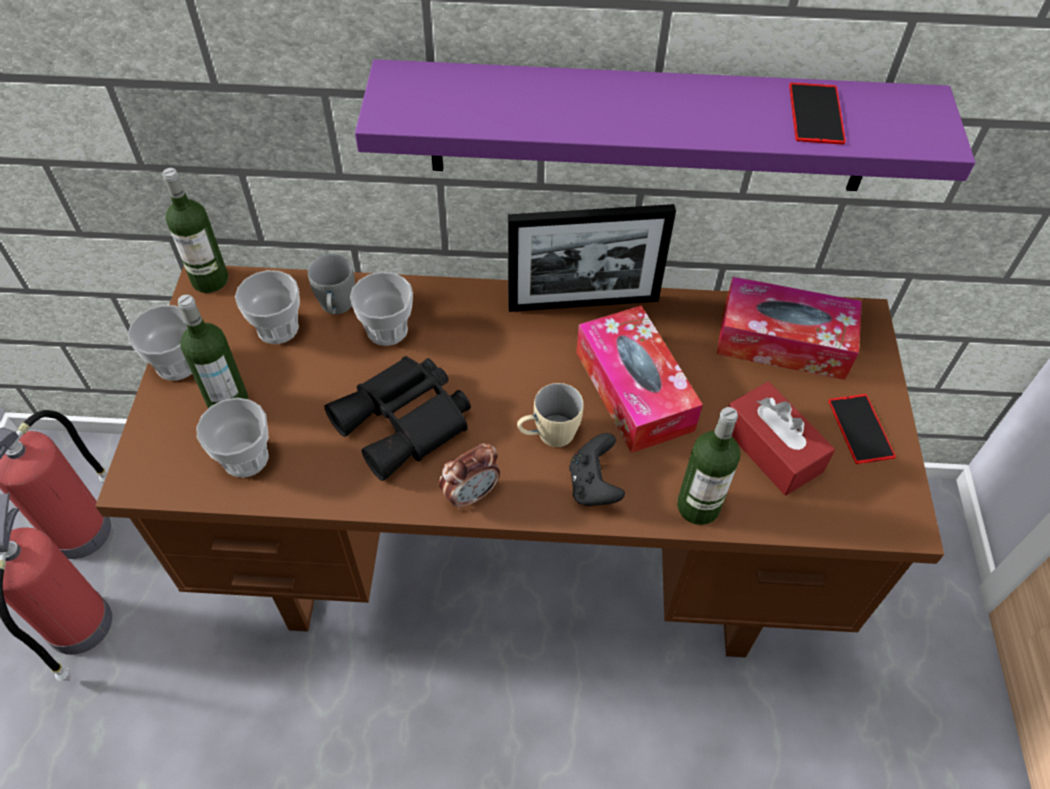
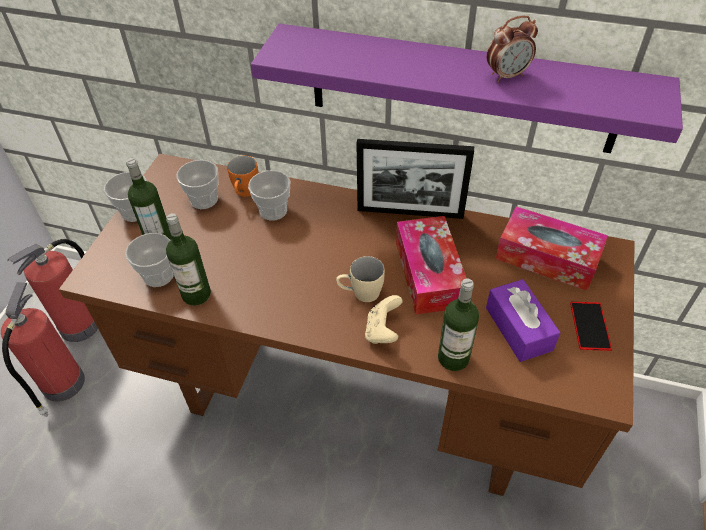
camera: 15 degrees right, 5 degrees down
bottle [163,168,228,293] -> bottle moved to [166,213,211,306]
grey mug [308,254,355,314] -> orange mug [227,156,258,197]
black binoculars [324,356,471,481] -> none
alarm clock [439,443,500,510] -> alarm clock moved to [487,15,538,82]
black game controller [569,433,625,506] -> beige game controller [365,295,403,344]
red tissue box [729,382,835,495] -> purple tissue box [486,279,560,362]
phone [789,82,846,145] -> none

